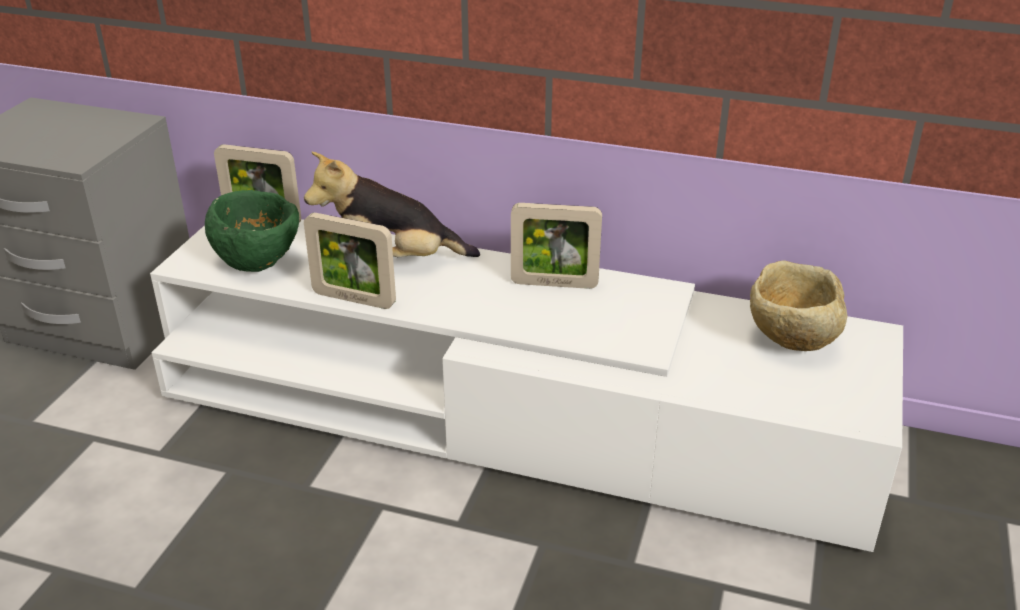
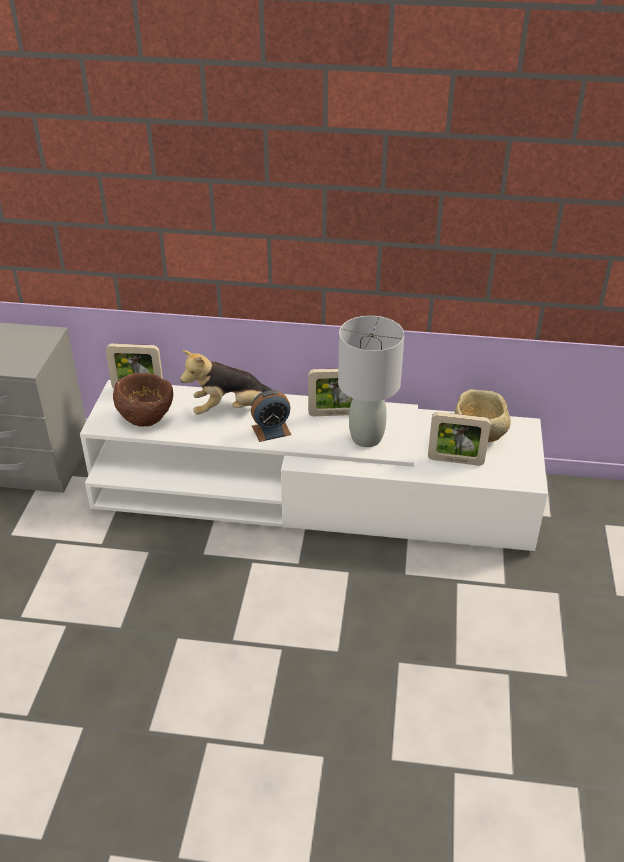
camera: 10 degrees left, 5 degrees up
green bowl [205,189,299,272] -> brown bowl [113,373,173,426]
picture frame [304,213,396,309] -> picture frame moved to [428,412,491,466]
none -> alarm clock [251,390,291,442]
none -> grey table lamp [338,316,404,447]

